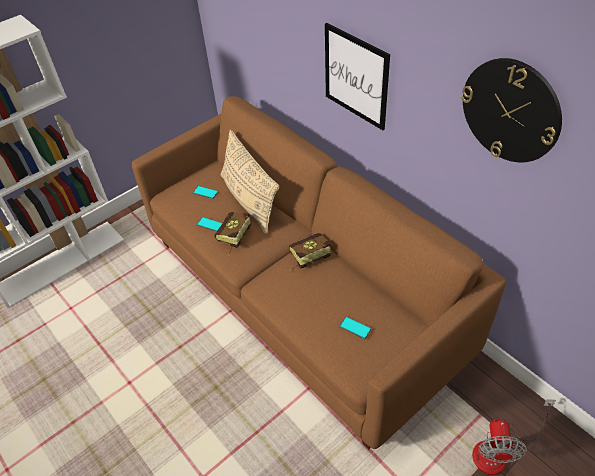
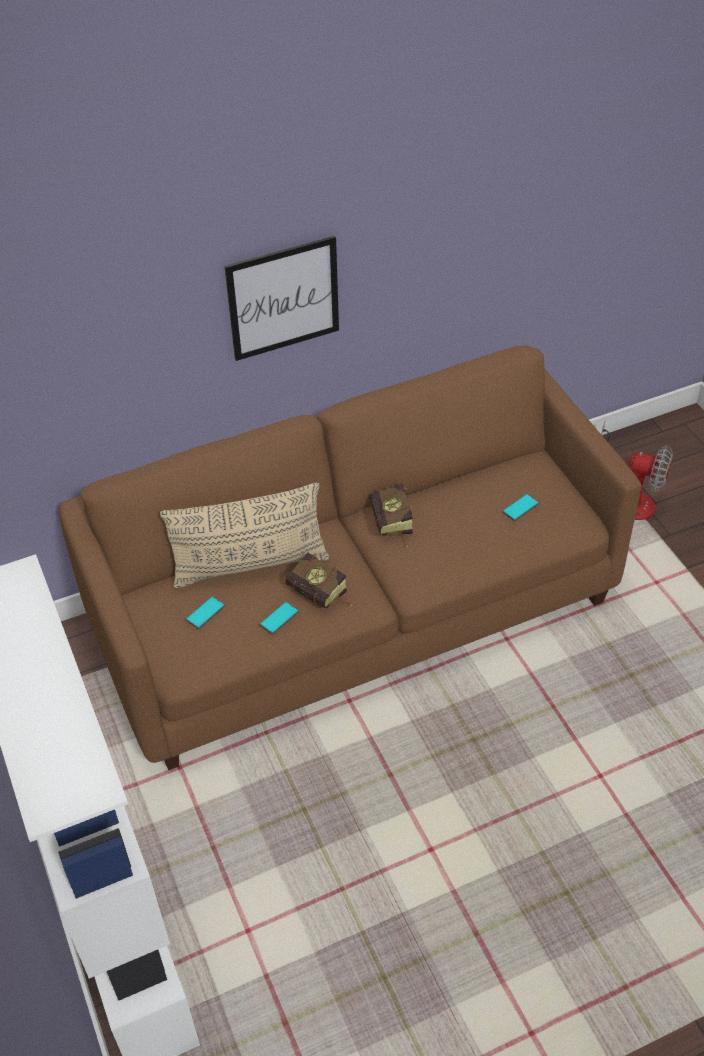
camera: 75 degrees left, 0 degrees up
wall clock [461,58,562,162] -> none

